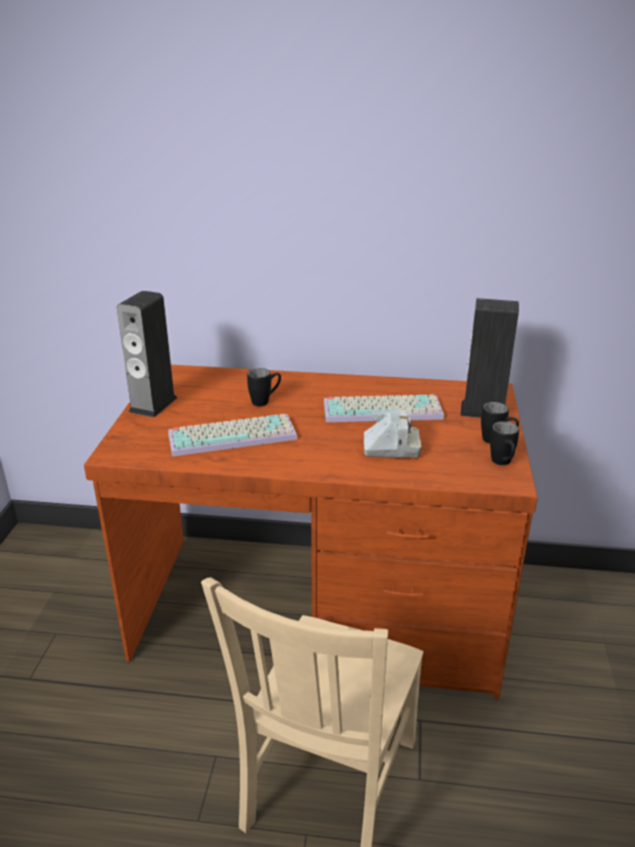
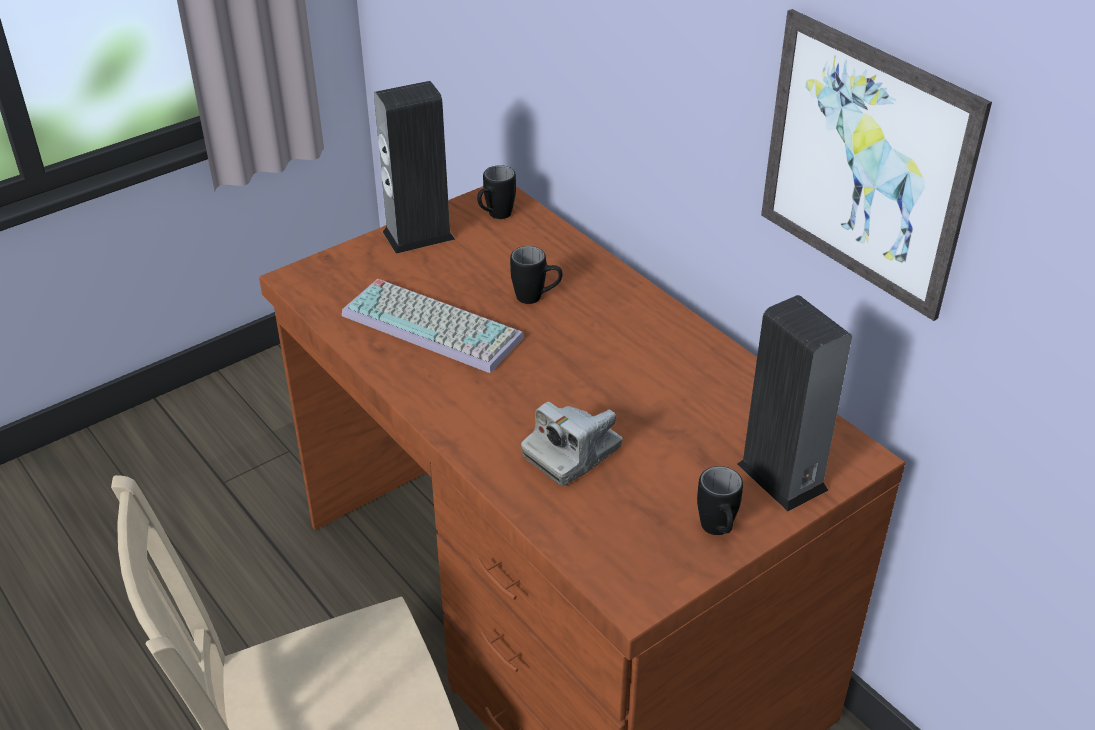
camera: 45 degrees right, 10 degrees up
keyboard [324,395,444,422] -> none
camera [364,409,422,458] -> camera turned 90 degrees clockwise [521,402,623,486]
black mug [490,421,519,465] -> black mug moved to [477,165,516,219]
none -> picture [761,9,992,321]

